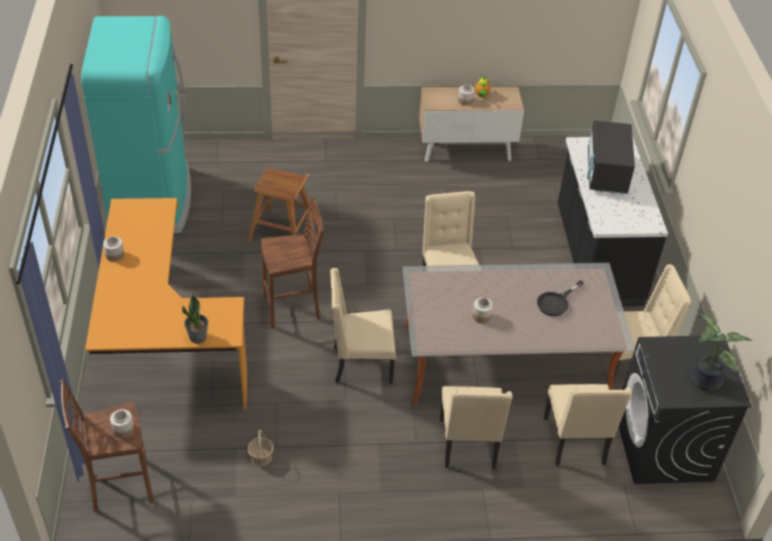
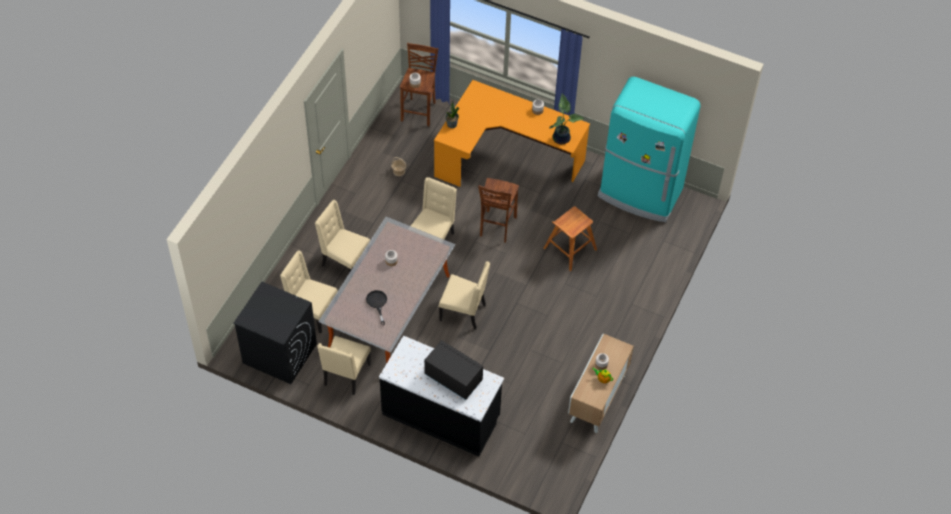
camera: 120 degrees right, 10 degrees up
potted plant [690,315,752,391] -> potted plant moved to [549,94,584,144]

